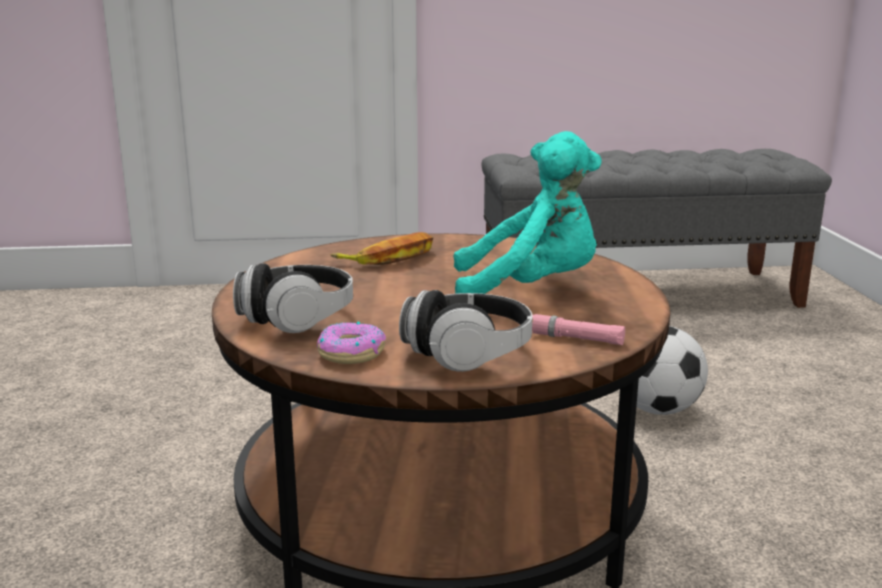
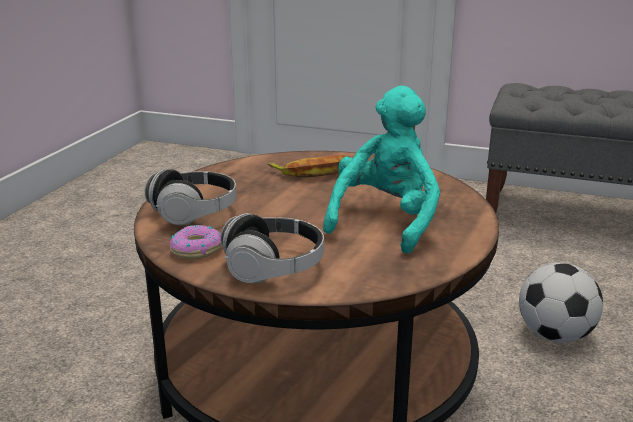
camera: 25 degrees right, 5 degrees up
turquoise plush toy [453,131,602,294] -> turquoise plush toy turned 90 degrees counterclockwise [323,86,440,254]
pink flashlight [532,314,625,345] -> none

